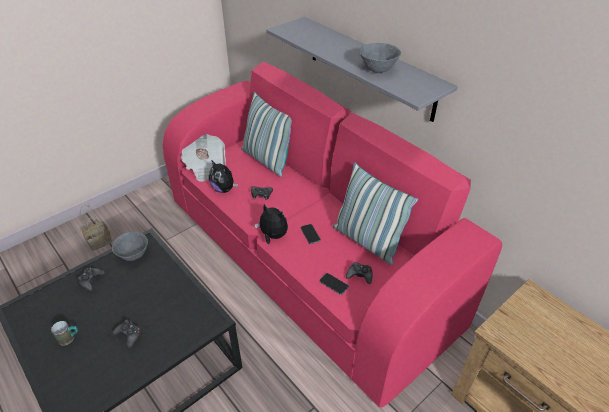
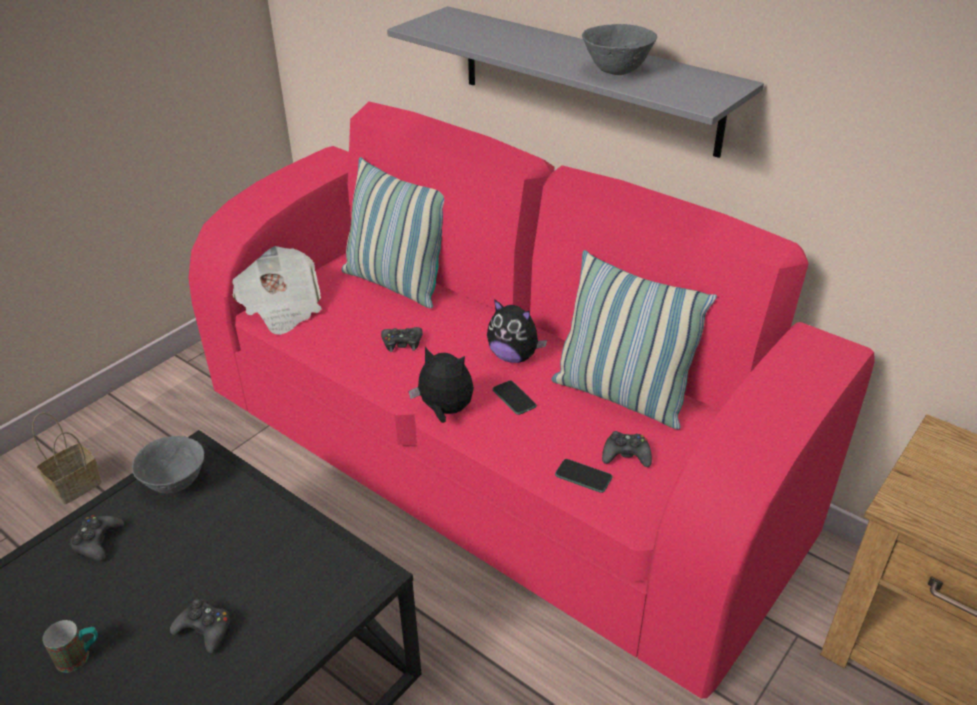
camera: 10 degrees left, 5 degrees down
plush toy [209,160,238,193] -> plush toy moved to [487,299,547,363]

